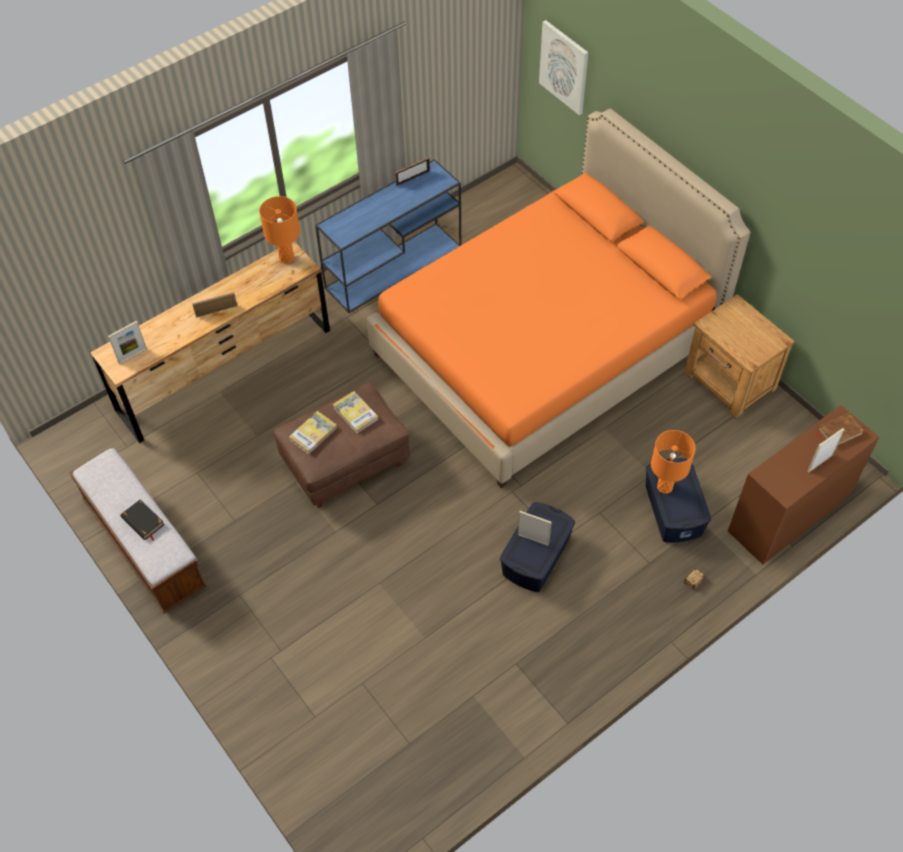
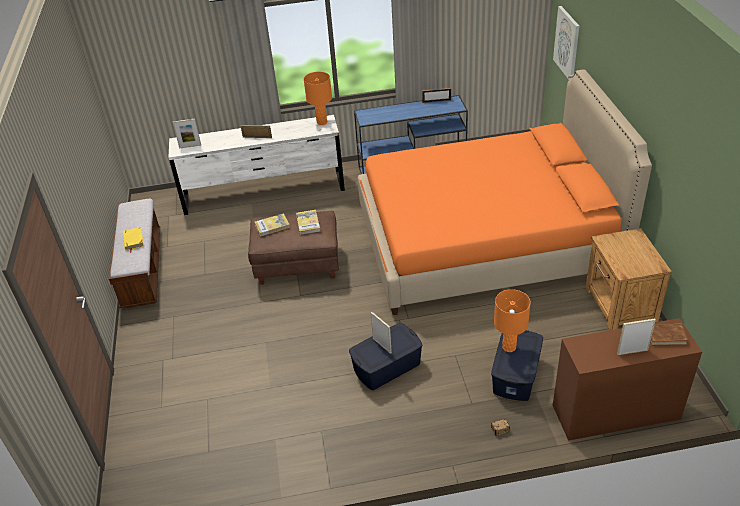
camera: 30 degrees right, 15 degrees down
brown dresser [90,242,330,443] -> white dresser [169,115,345,215]
black book [120,499,164,541] -> yellow book [123,227,144,253]

